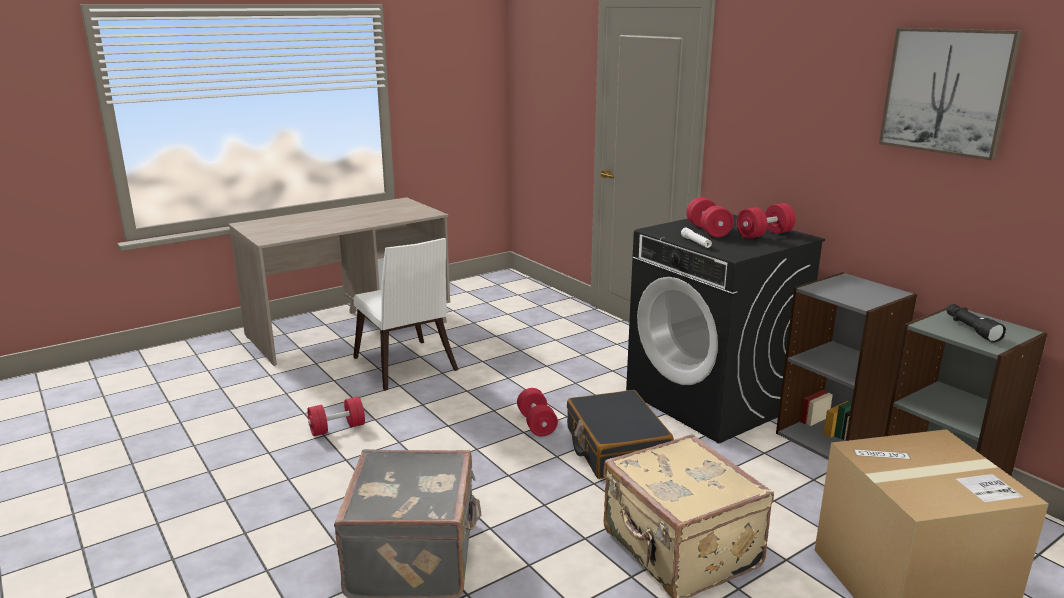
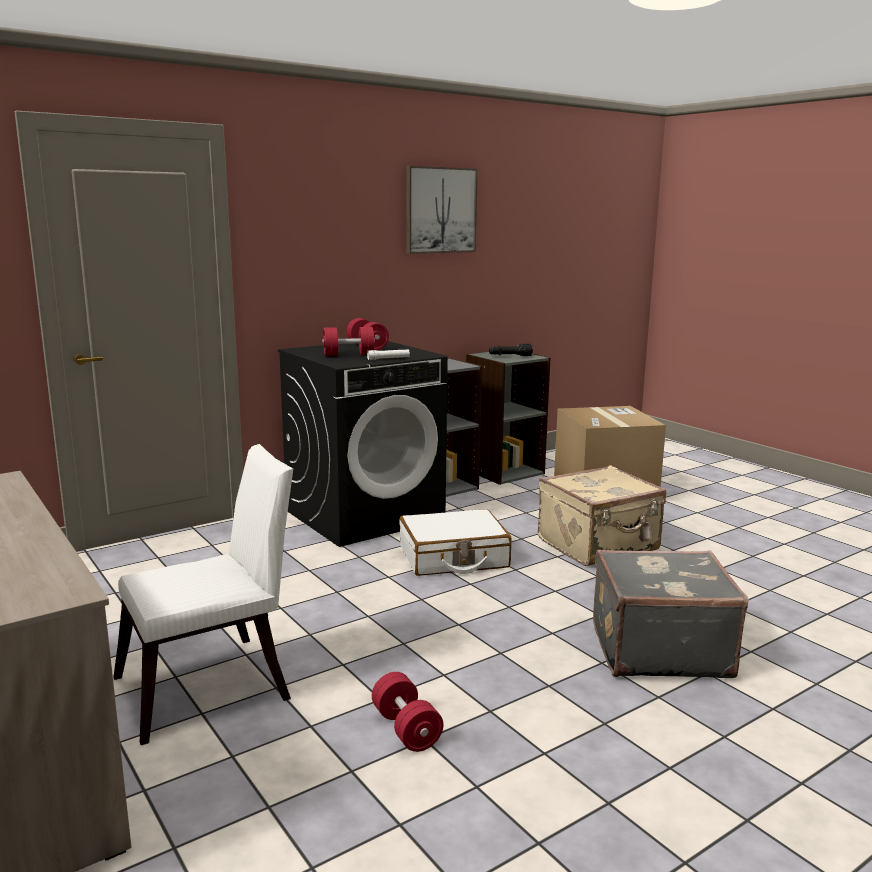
camera: 90 degrees left, 5 degrees down
red dumbbell [517,388,558,437] -> none
black suitcase [567,390,674,479] -> white suitcase [399,509,511,576]

